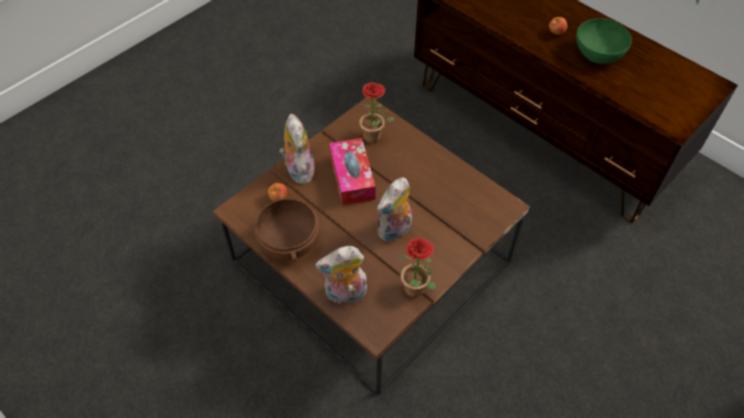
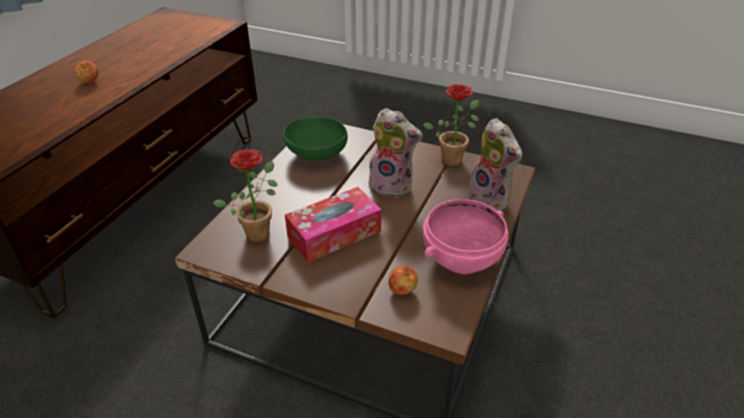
camera: 110 degrees left, 15 degrees down
brown bowl [254,197,320,262] -> pink bowl [423,199,508,274]
plush toy [279,114,315,184] -> none
green bowl [576,18,632,64] -> green bowl moved to [283,117,348,160]

